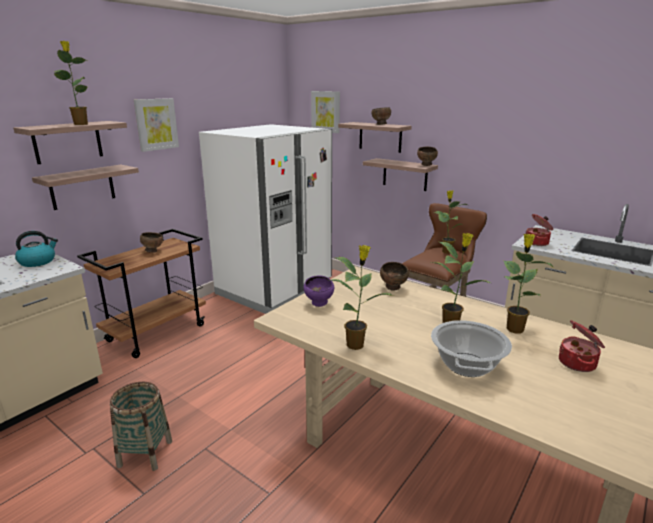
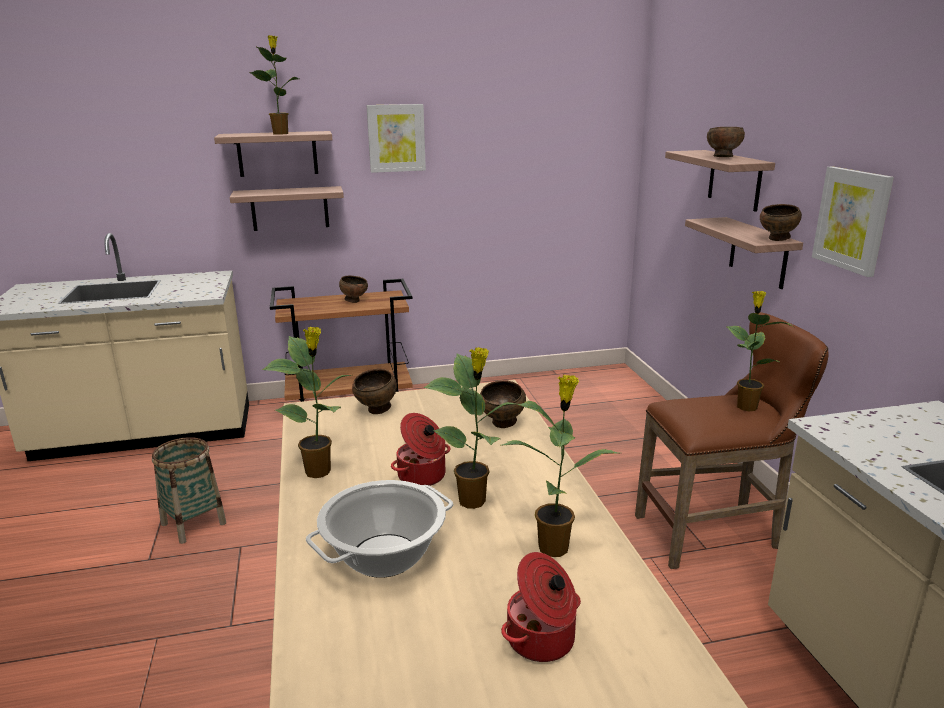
camera: 40 degrees right, 0 degrees up
kettle [15,231,58,267] -> none
white fridge [199,124,332,314] -> none
purple bowl [303,276,334,307] -> brown bowl [352,369,397,414]
picture [311,91,340,133] -> picture moved to [812,166,894,277]
cooking pot [526,214,553,246] -> cooking pot moved to [391,413,450,486]

